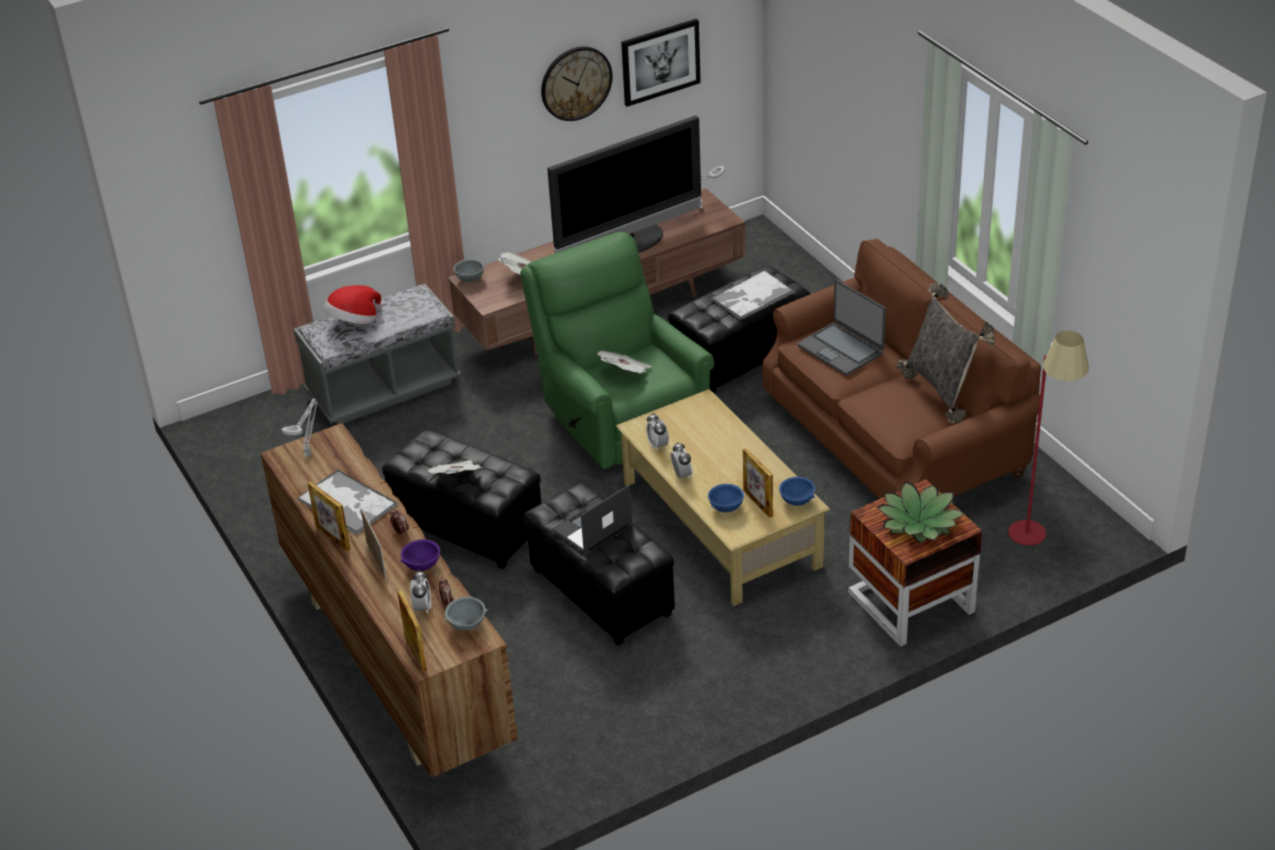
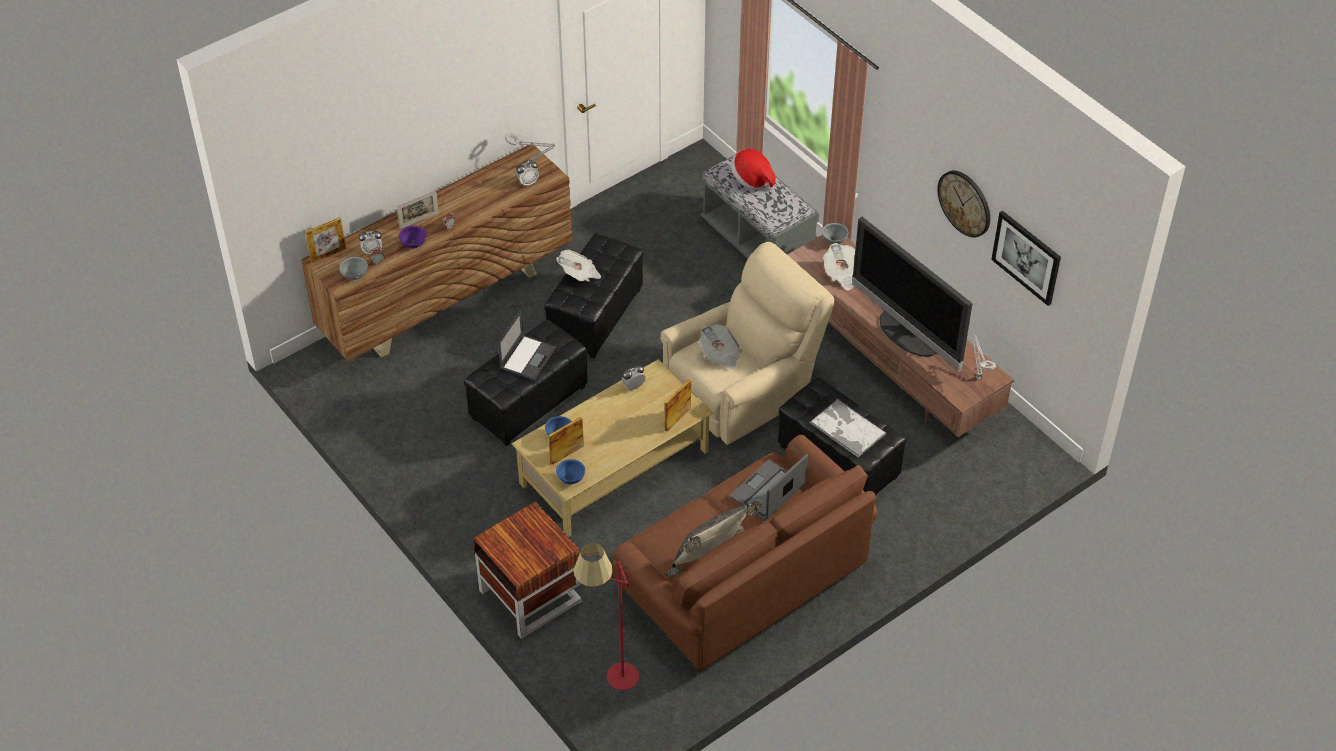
camera: 80 degrees right, 10 degrees up
tray [298,469,397,535] -> none
picture frame [307,481,350,551] -> picture frame moved to [665,379,691,431]
green armchair [520,232,714,469] -> beige armchair [660,242,835,445]
laptop [552,484,633,555] -> laptop turned 75 degrees clockwise [498,310,556,381]
alarm clock [671,443,692,479] -> alarm clock moved to [516,160,539,187]
potted plant [877,481,965,543] -> none

